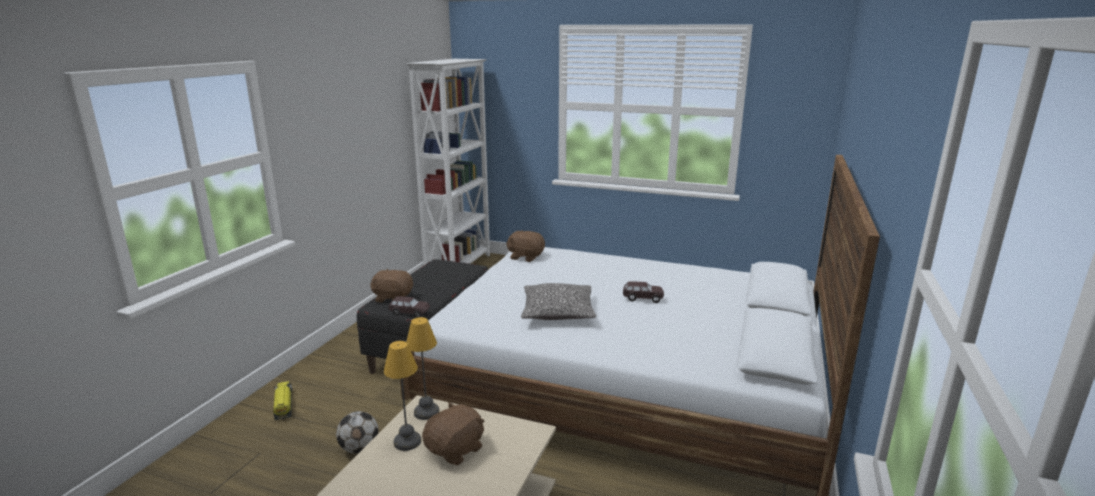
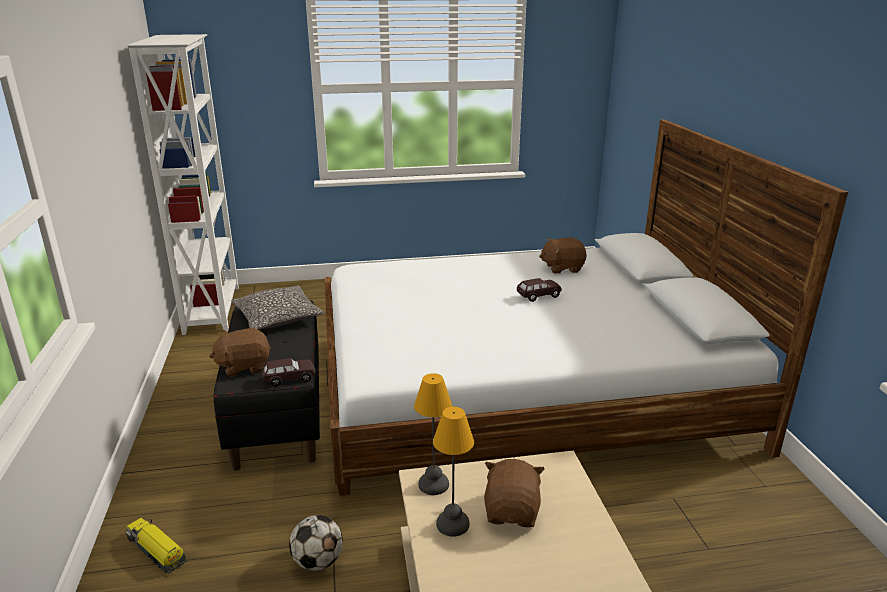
camera: 30 degrees left, 5 degrees up
brown plush toy [506,230,545,262] -> brown plush toy moved to [539,238,587,274]
pillow [521,283,596,320] -> pillow moved to [231,285,324,330]

